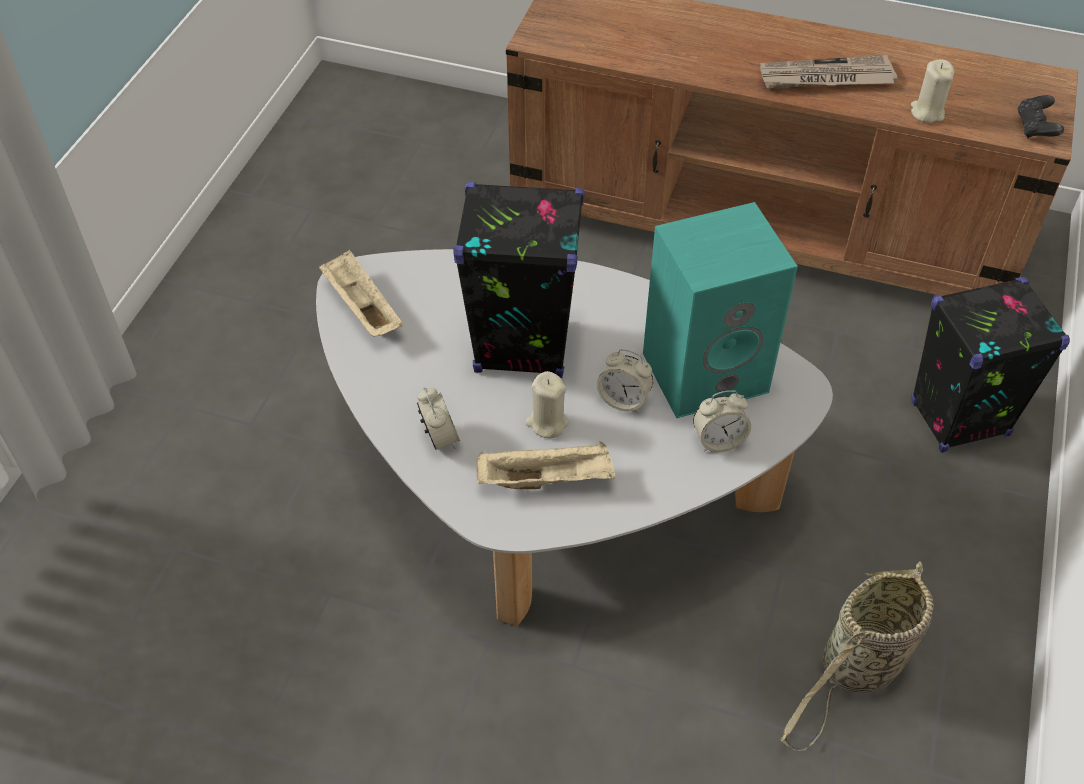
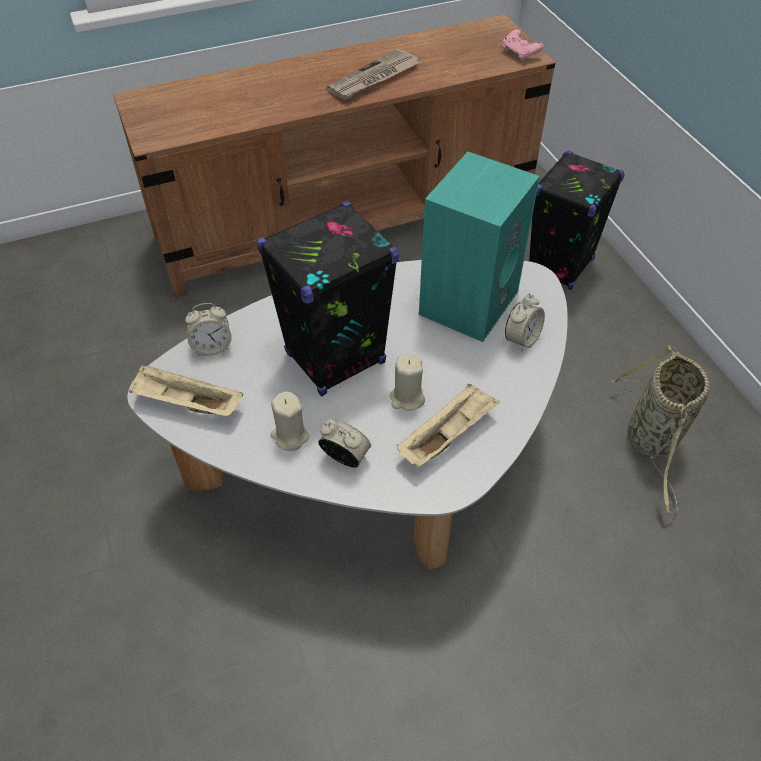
camera: 40 degrees left, 0 degrees up
alarm clock [597,349,653,412] -> alarm clock moved to [185,303,232,356]
beige candle [911,59,954,123] -> beige candle moved to [271,391,309,451]
black game controller [1017,95,1064,139] -> pink game controller [502,29,543,61]

